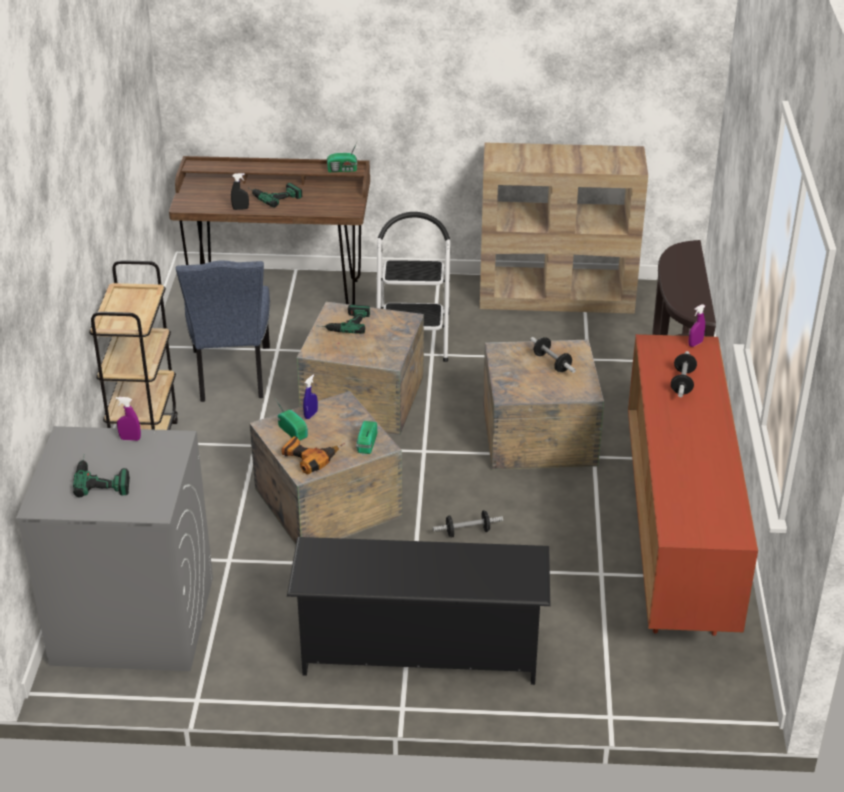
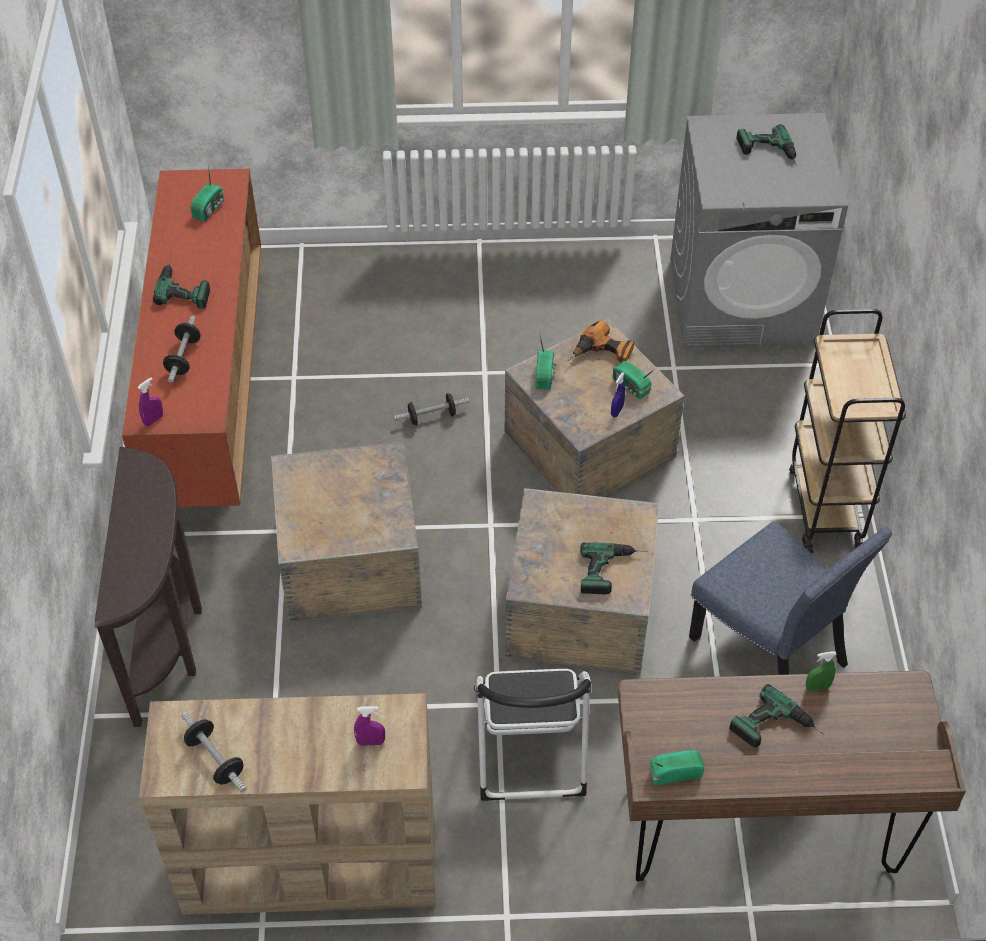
camera: 175 degrees right, 15 degrees up
purple spray bottle [116,397,141,441] -> purple spray bottle moved to [354,706,385,746]
blue chair [176,261,270,402] -> blue chair turned 150 degrees clockwise [689,521,892,675]
black spray bottle [231,173,249,210] -> green spray bottle [805,651,837,691]
black shoe rack [287,537,551,685] -> none
dumbbell [530,337,576,373] -> dumbbell moved to [181,712,247,793]
none -> power drill [153,258,210,309]
none -> radio [190,164,224,222]

